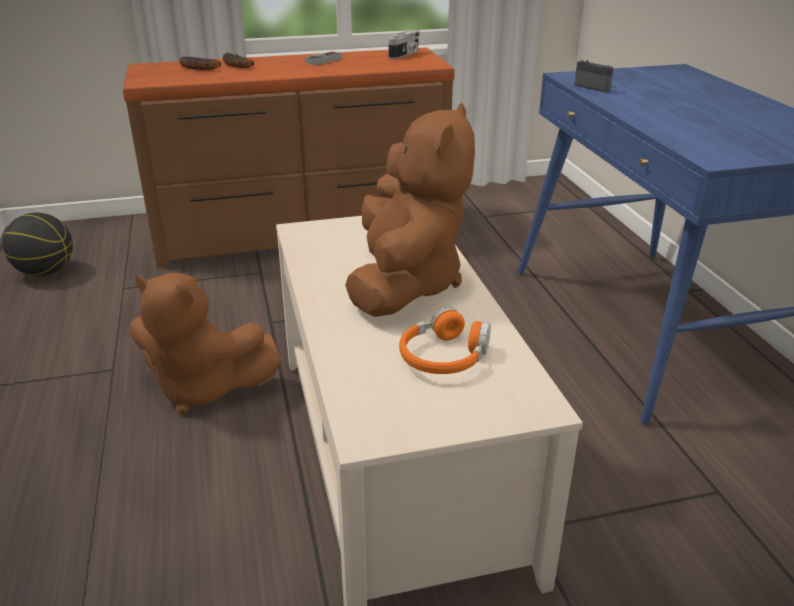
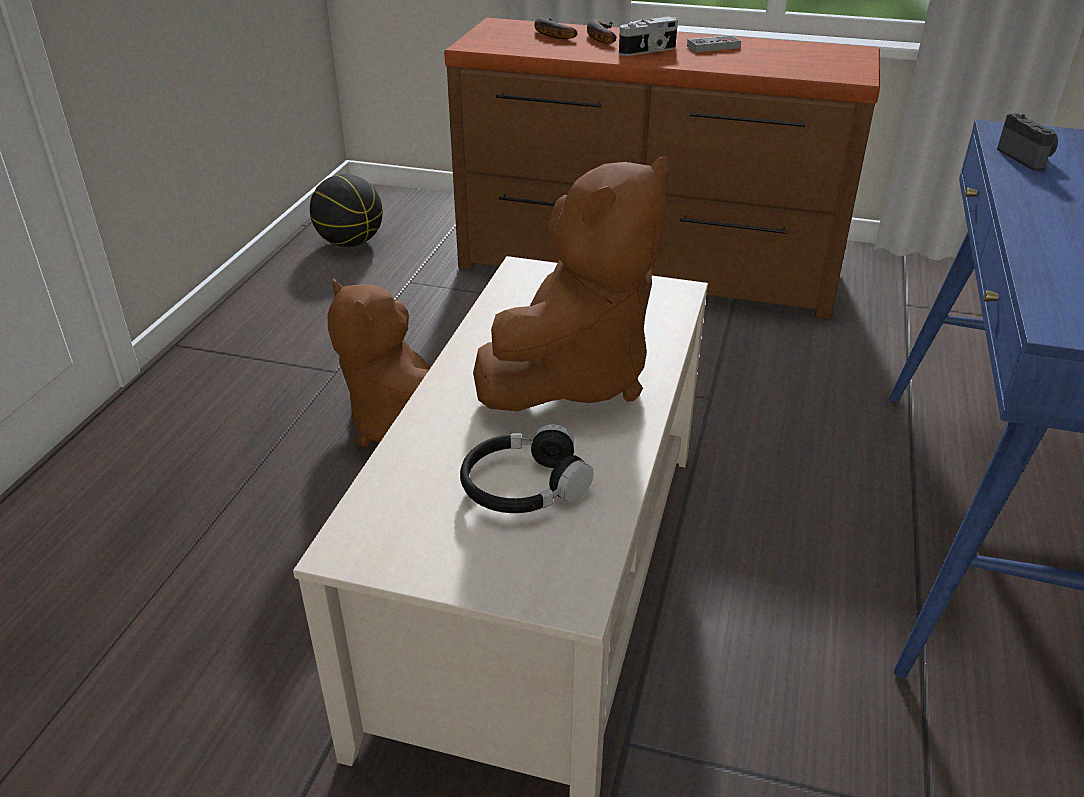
camera: 30 degrees right, 5 degrees up
camera [388,30,420,59] -> camera moved to [619,17,678,56]
orange headphones [399,307,491,374] -> black headphones [460,424,594,513]

